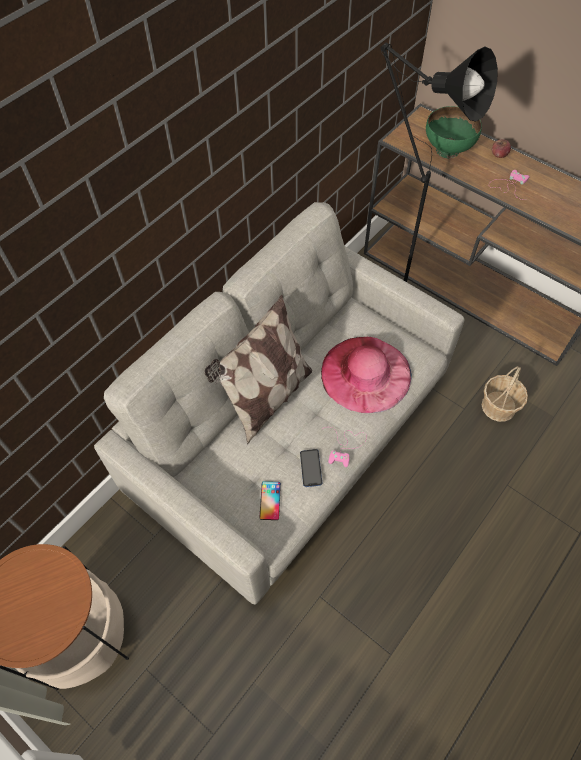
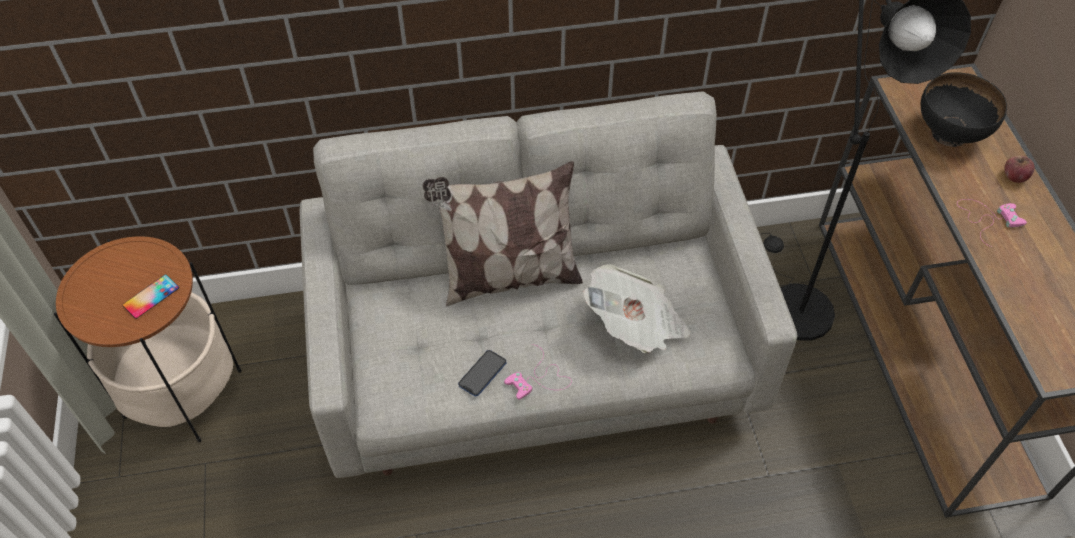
camera: 40 degrees right, 5 degrees down
phone [259,481,281,520] -> phone moved to [122,274,179,319]
pink hat [321,337,412,413] -> newspaper [583,264,690,353]
green bowl [426,106,482,158] -> black bowl [921,72,1007,147]
basket [481,366,528,422] -> none

